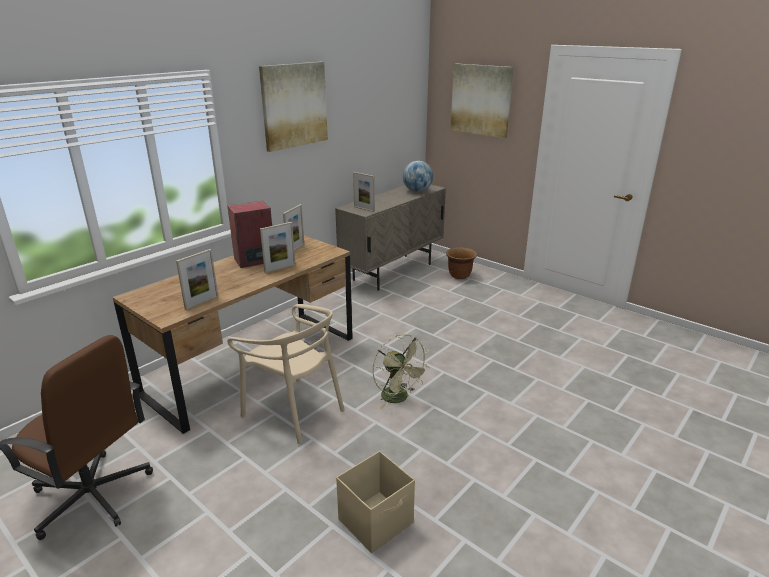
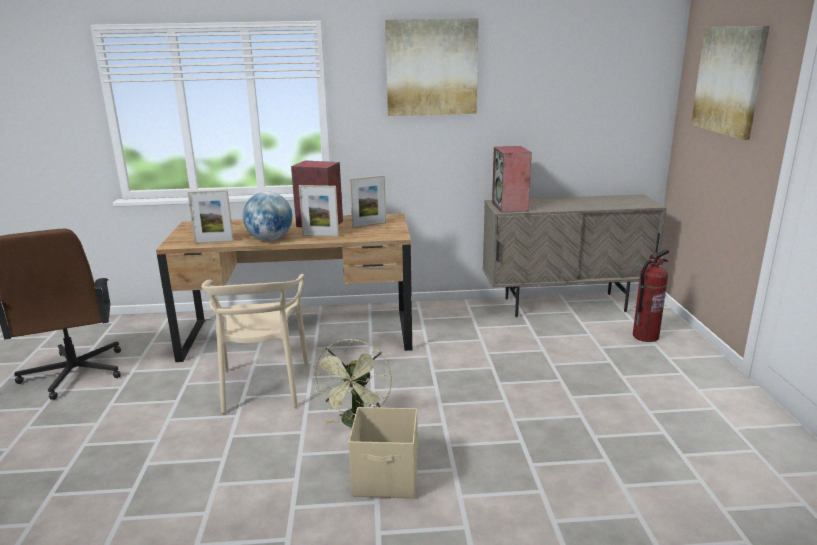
camera: 45 degrees right, 5 degrees down
beige storage box [336,451,415,553] -> beige storage box moved to [349,407,418,499]
picture frame [353,172,375,212] -> speaker [492,146,532,213]
globe [403,161,433,192] -> globe moved to [243,191,293,241]
brown planter [446,247,477,279] -> fire extinguisher [633,249,669,342]

